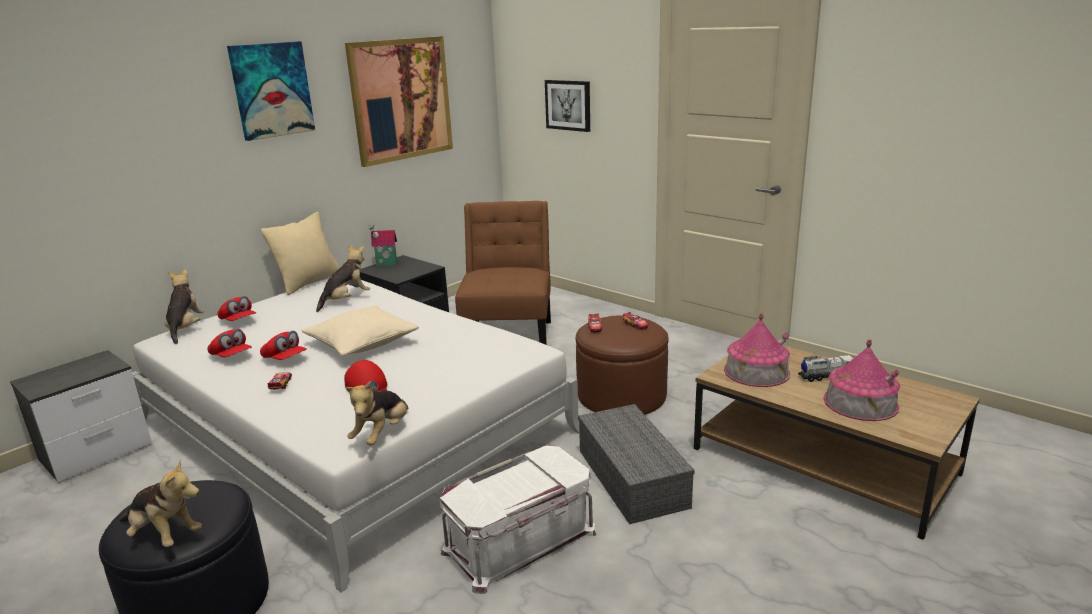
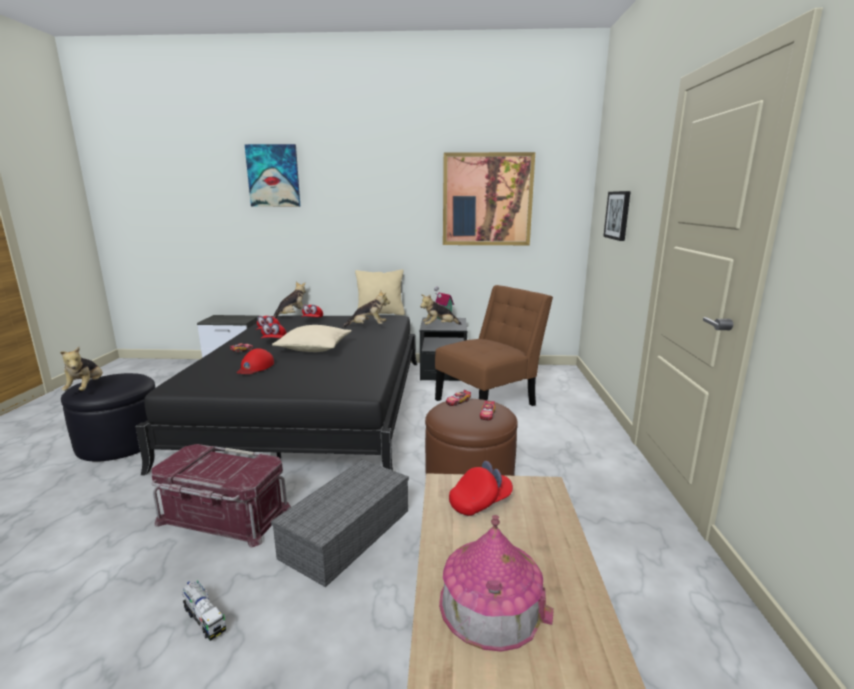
camera: 50 degrees right, 5 degrees down
white bed [132,278,579,592] -> black bed [135,315,417,475]
picture [227,41,315,141] -> picture moved to [245,144,301,207]
plush toy [346,381,408,446] -> plush toy moved to [420,294,461,325]
white storage box [440,446,597,594] -> red storage box [151,444,291,547]
toy house [724,313,790,387] -> red cap [449,461,513,516]
toy truck [798,355,854,382] -> toy truck moved to [182,580,226,641]

